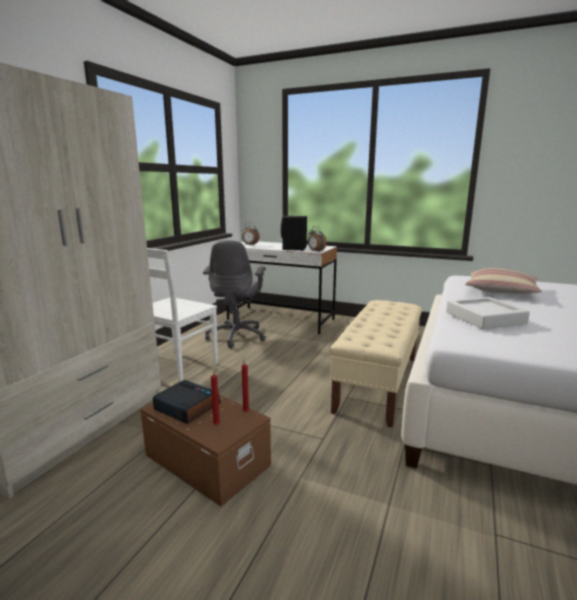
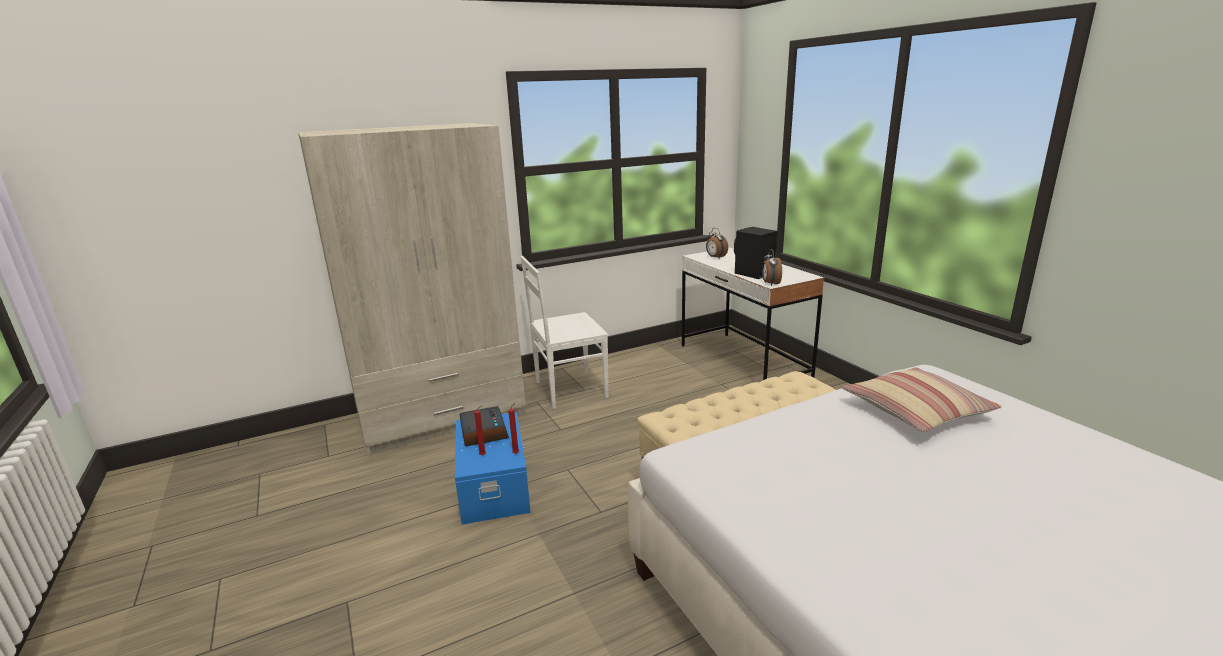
camera: 40 degrees right, 5 degrees up
brown storage box [141,395,271,507] -> blue storage box [455,412,531,525]
grey office chair [203,240,266,349] -> none
grey tray [446,297,530,329] -> none

